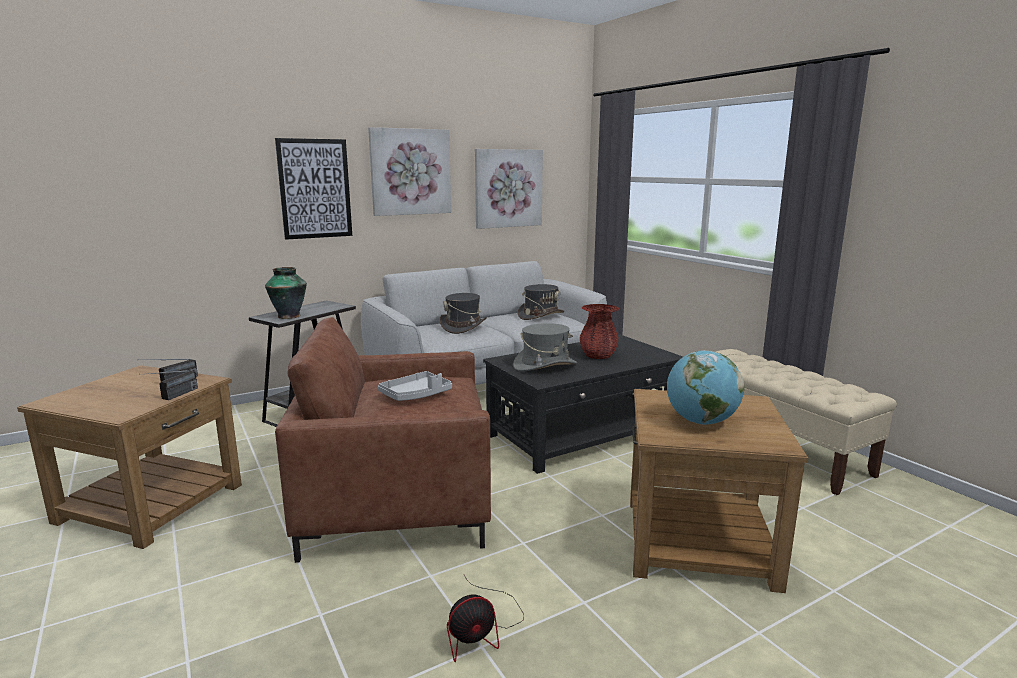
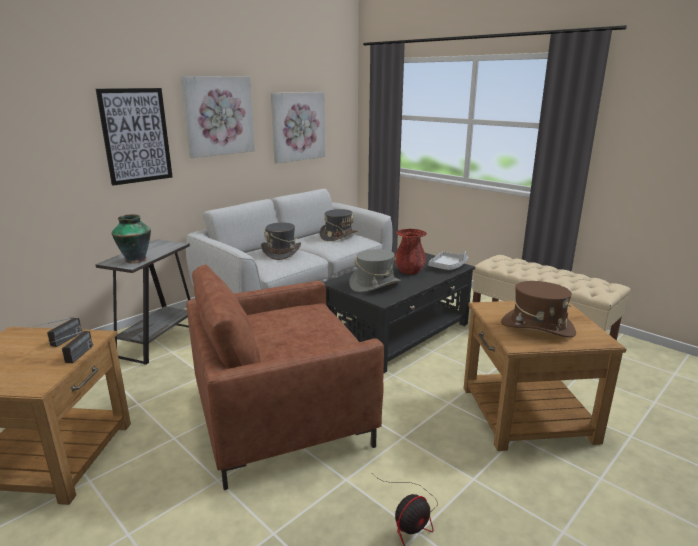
camera: 15 degrees left, 5 degrees up
grey tray [378,371,452,401] -> grey tray moved to [428,251,468,270]
globe [667,350,744,425] -> brown hat [501,281,576,337]

